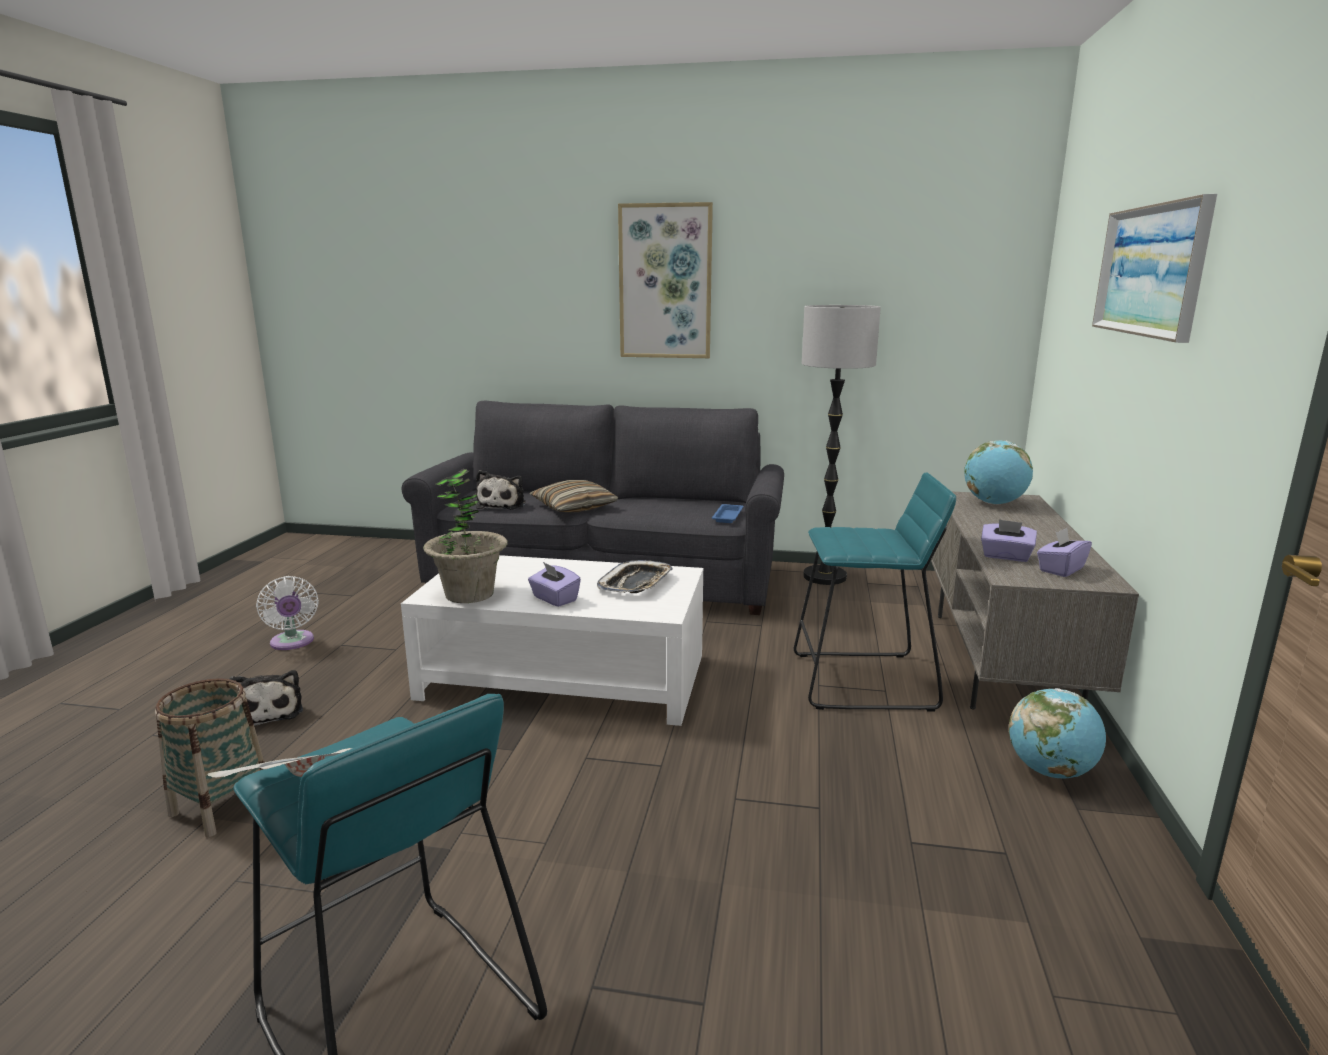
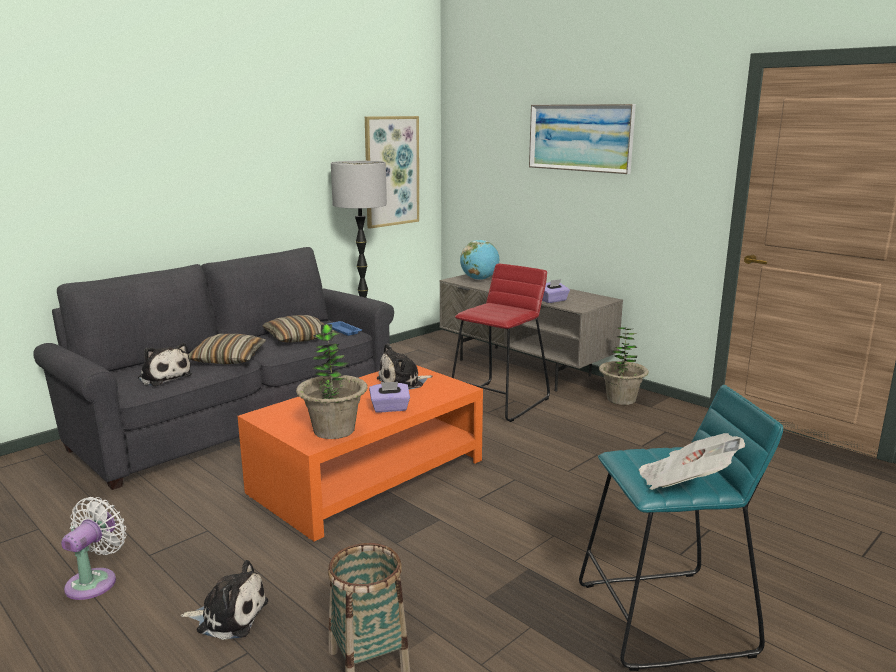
camera: 55 degrees left, 0 degrees up
white fan [256,576,319,650] -> white fan turned 75 degrees counterclockwise [61,497,127,600]
white coffee table [401,555,703,726] -> orange coffee table [238,366,483,542]
tray [597,560,673,593] -> plush toy [377,344,432,390]
picture [618,202,713,358] -> picture moved to [365,116,419,229]
turquoise stool [794,472,956,712] -> red stool [452,263,550,422]
globe [1009,688,1106,778] -> potted plant [599,327,649,405]
purple tissue box [1037,528,1092,577] -> none
none -> pillow [262,315,334,343]

